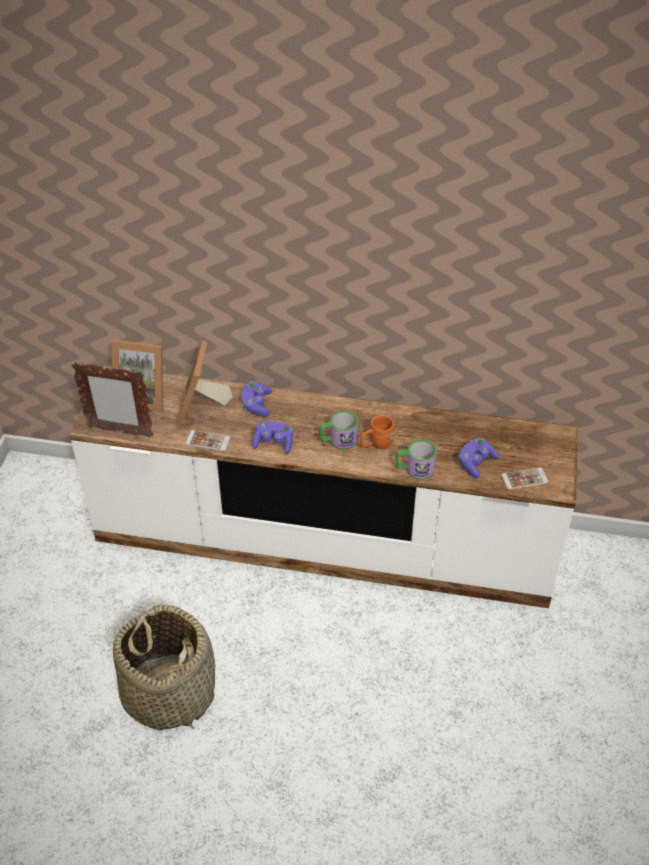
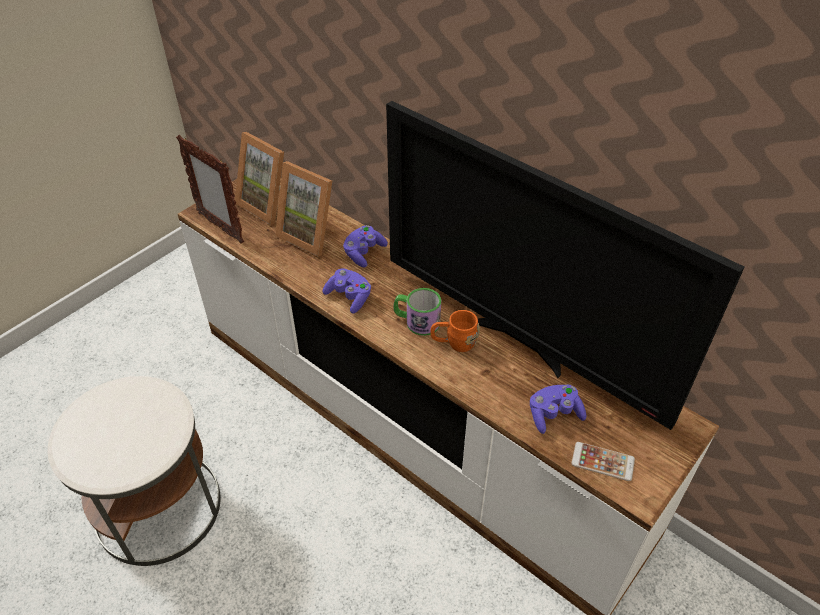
camera: 30 degrees right, 0 degrees up
basket [113,604,215,730] -> white side table [47,376,221,566]
picture frame [177,340,233,424] -> picture frame turned 90 degrees counterclockwise [275,161,332,257]
phone [185,430,230,451] -> none
mug [395,440,437,480] -> none
none -> television [386,101,744,430]

